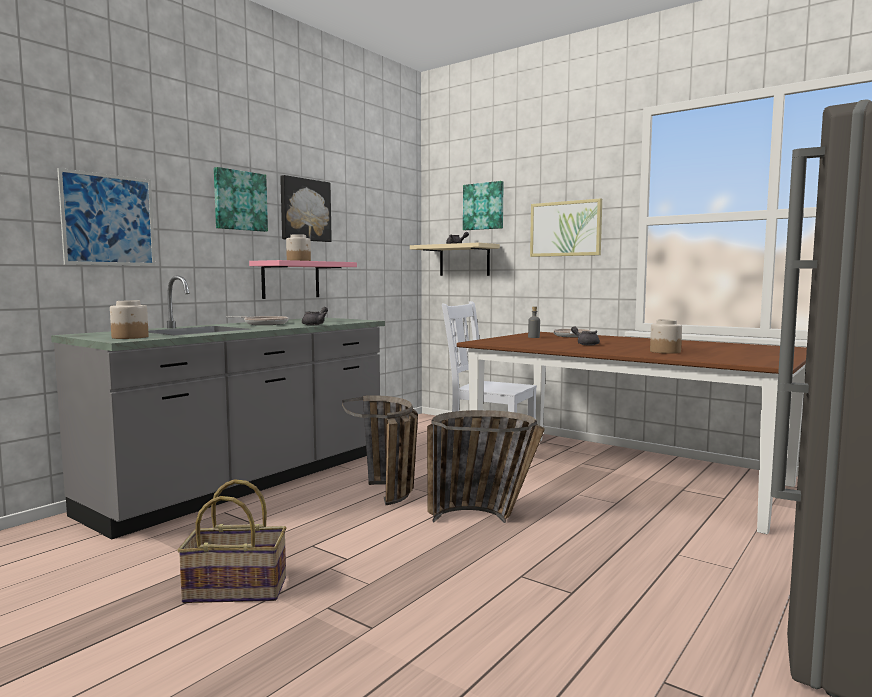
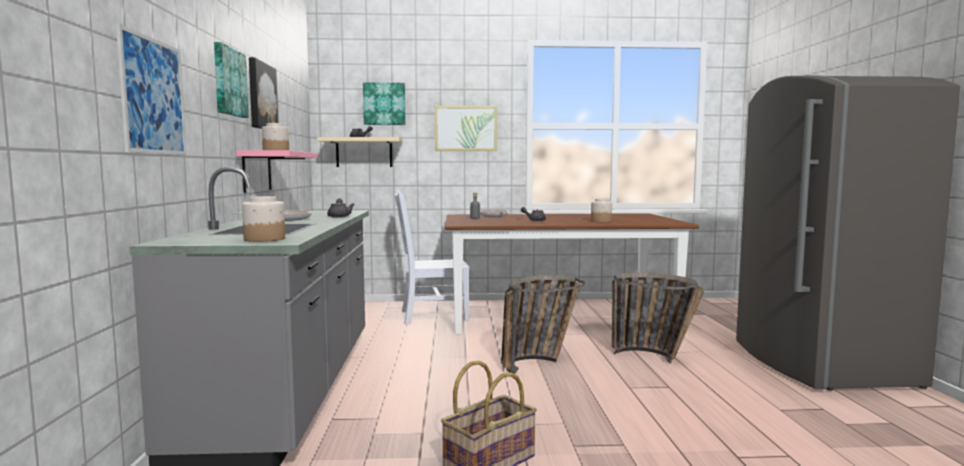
camera: 40 degrees left, 0 degrees up
basket [342,395,418,505] -> basket moved to [612,273,704,363]

